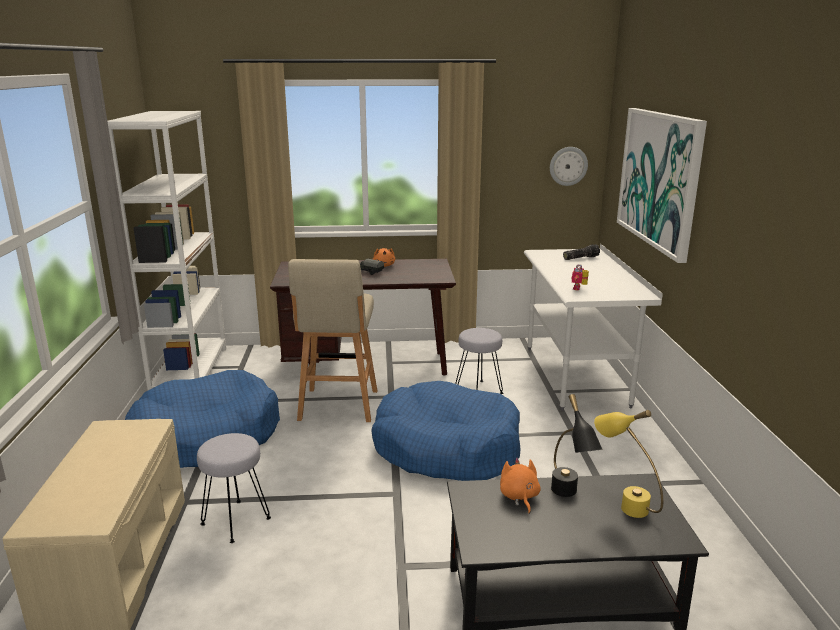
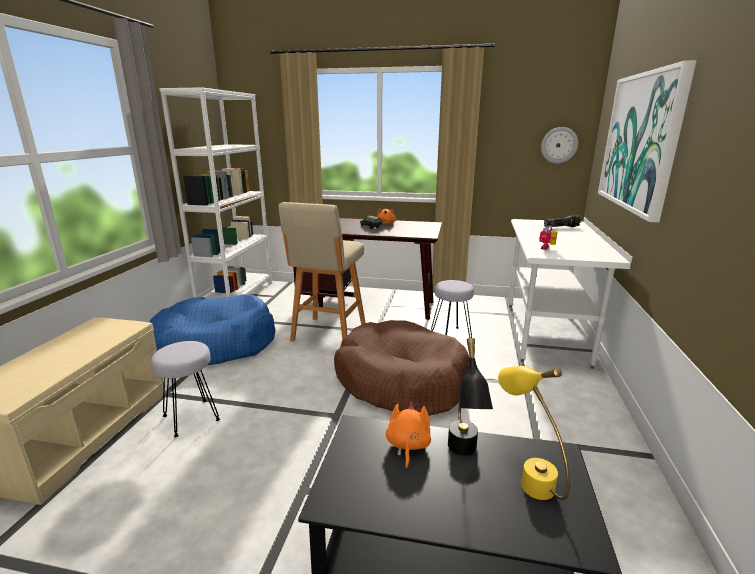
camera: 15 degrees right, 0 degrees up
blue dog bed [371,381,521,481] -> brown dog bed [334,320,470,416]

